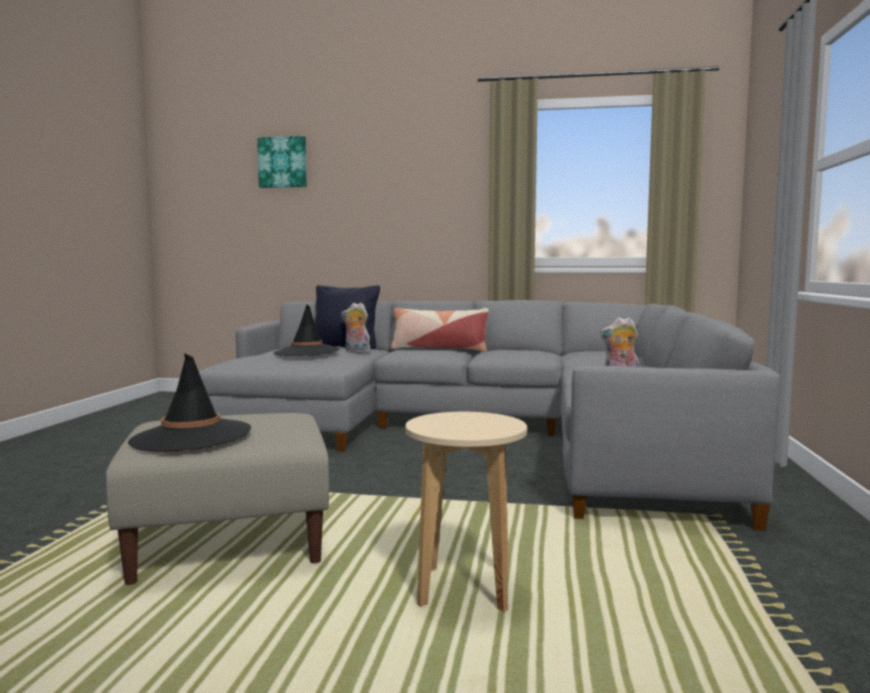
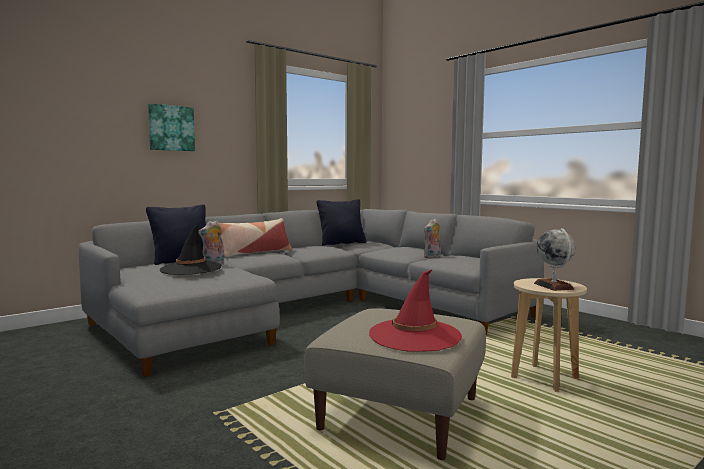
camera: 50 degrees left, 0 degrees up
black hat [128,353,251,452] -> red hat [369,269,462,352]
picture [257,136,307,188] -> picture moved to [148,104,195,151]
none -> black pillow [317,199,366,246]
none -> globe [534,228,575,291]

